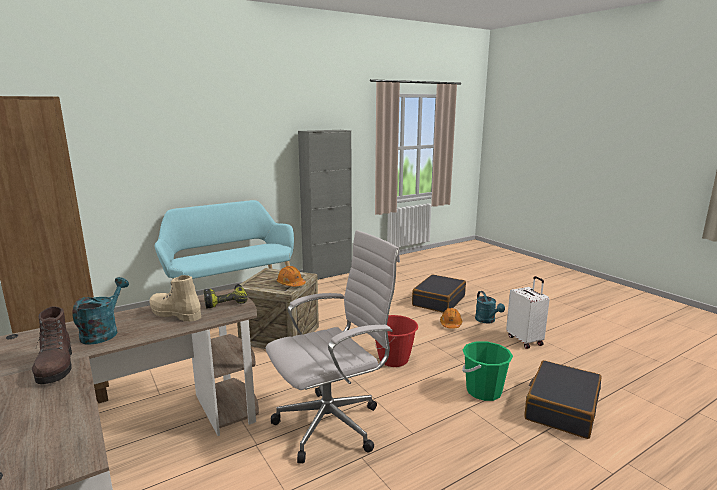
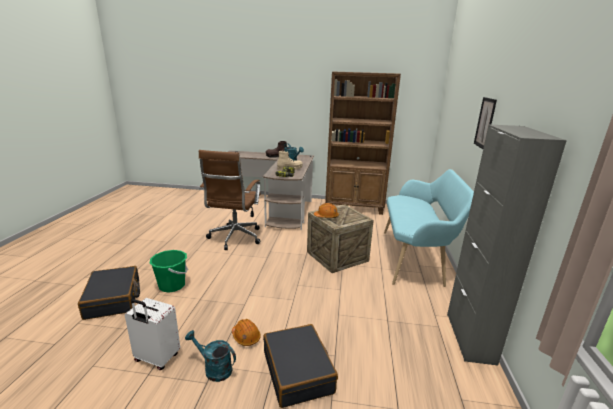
camera: 130 degrees right, 5 degrees up
white office chair [266,230,400,463] -> brown office chair [199,150,261,250]
red bucket [375,315,418,367] -> none
none -> picture [474,97,497,149]

